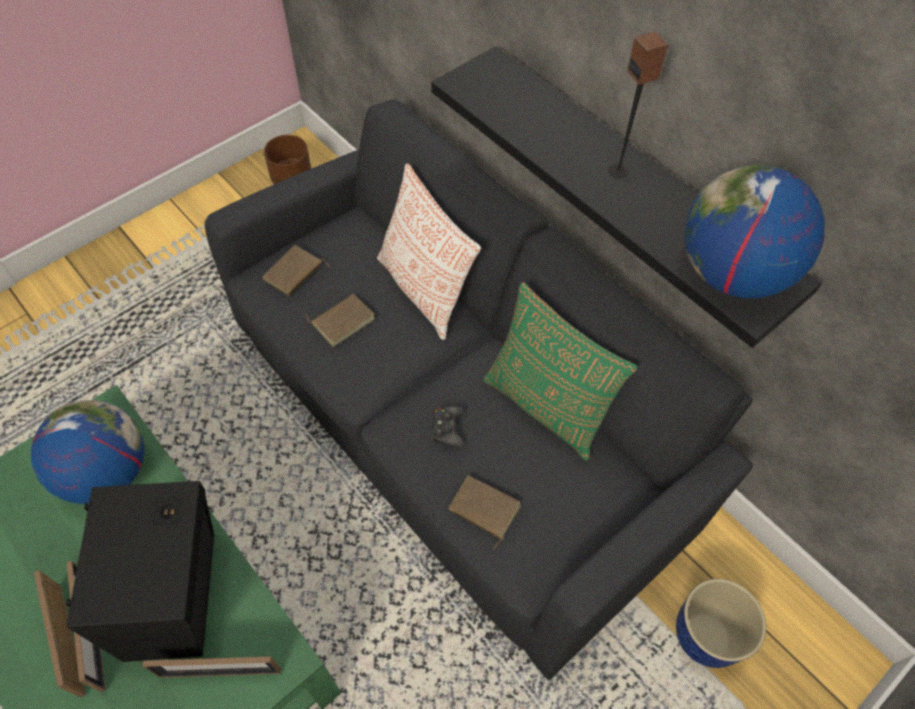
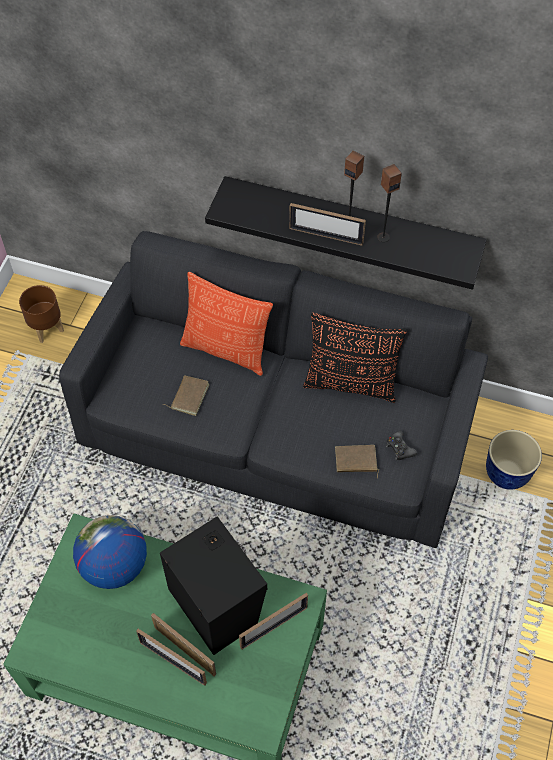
camera: 30 degrees left, 0 degrees up
brown book [262,245,330,296] -> none
white pillow [377,163,481,340] -> orange pillow [180,272,273,376]
black game controller [431,406,464,448] -> black game controller moved to [386,431,417,460]
green pillow [484,282,637,461] -> black pillow [303,313,407,403]
globe [684,165,825,298] -> none
none -> picture frame [289,203,366,246]
none -> speaker [377,164,402,242]

